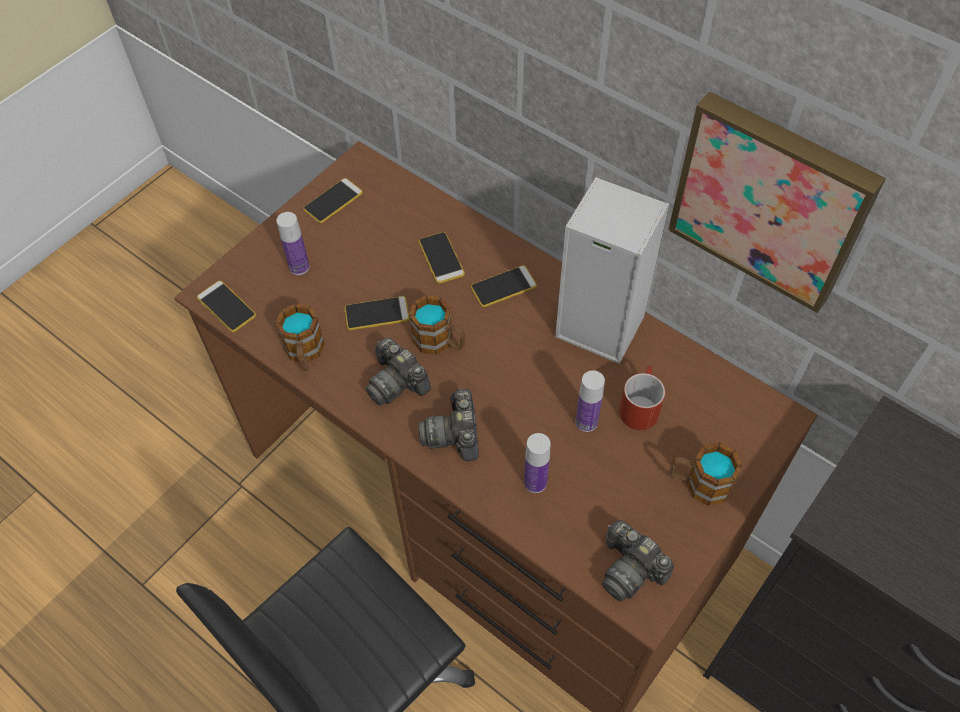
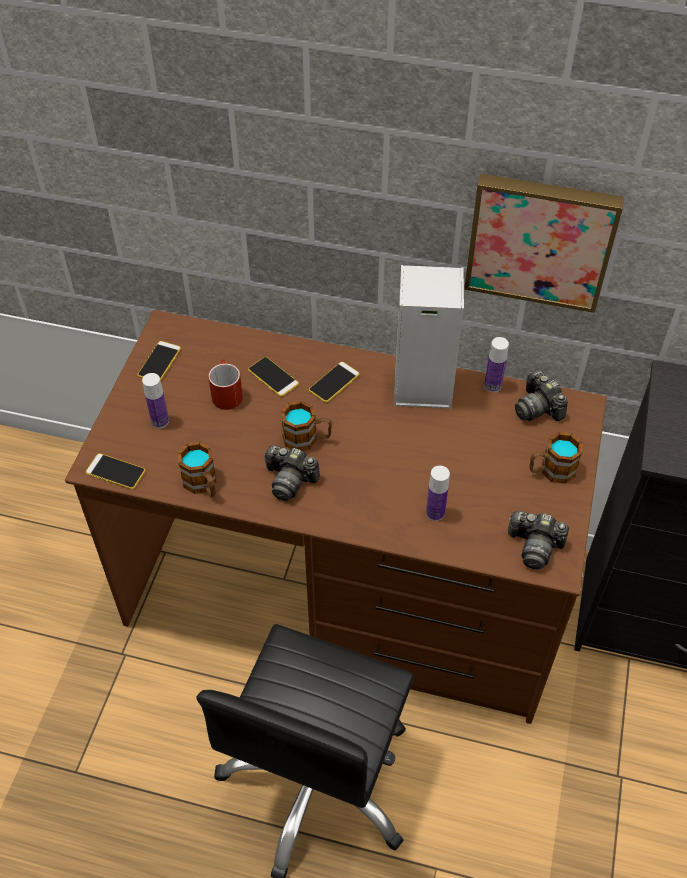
camera: 25 degrees left, 5 degrees down
phone [345,296,410,330] -> none
camera [419,388,479,461] -> camera moved to [515,370,568,421]
bottle [575,370,605,432] -> bottle moved to [484,337,509,392]
red mug [619,366,665,430] -> red mug moved to [208,360,243,410]

